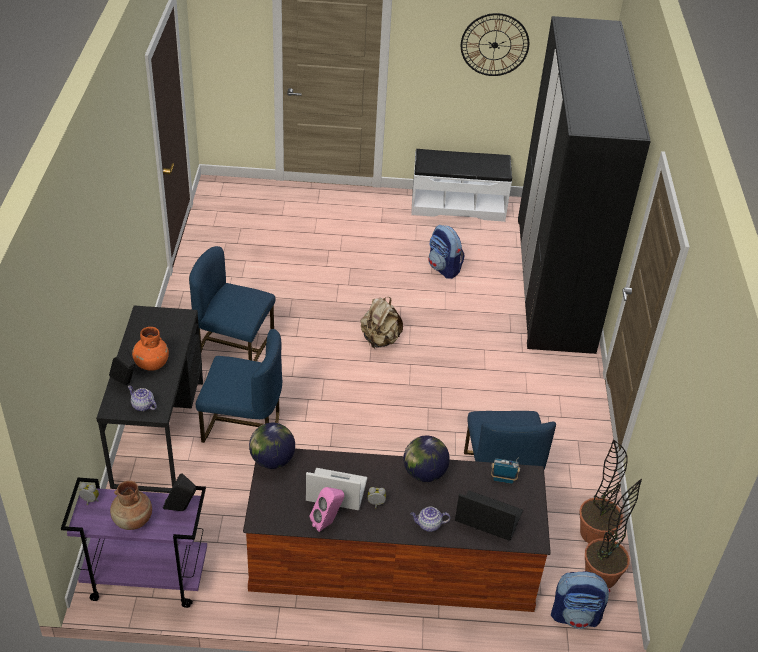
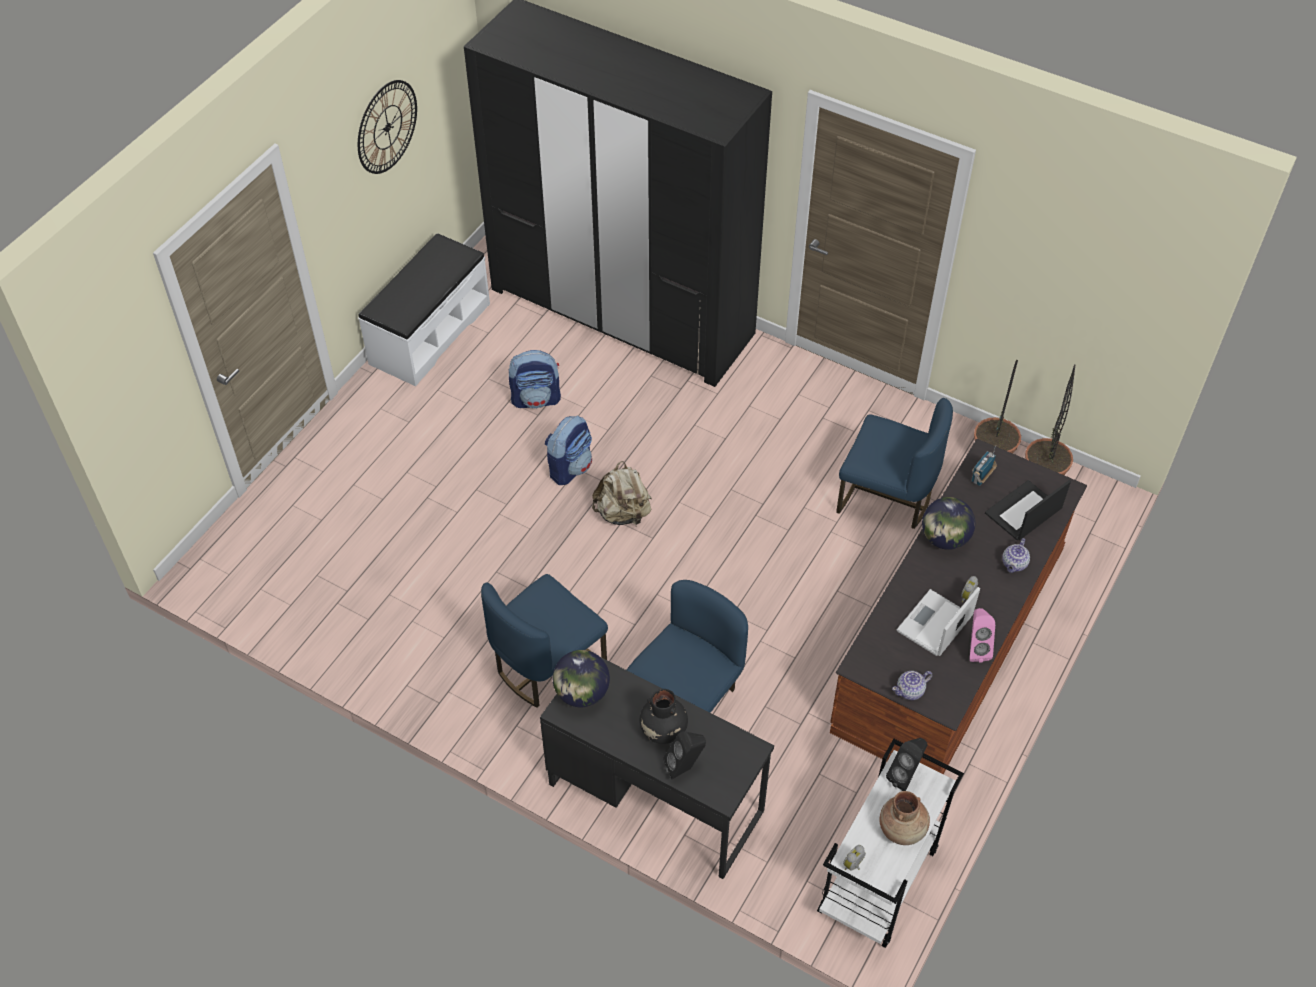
camera: 60 degrees left, 10 degrees up
purple cart [61,478,207,608] -> white cart [817,739,964,948]
teapot [128,385,157,411] -> teapot moved to [892,671,932,700]
orange vase [132,327,169,371] -> black vase [640,689,688,744]
globe [249,423,295,469] -> globe moved to [553,650,610,707]
backpack [551,571,610,629] -> backpack moved to [545,416,592,485]

